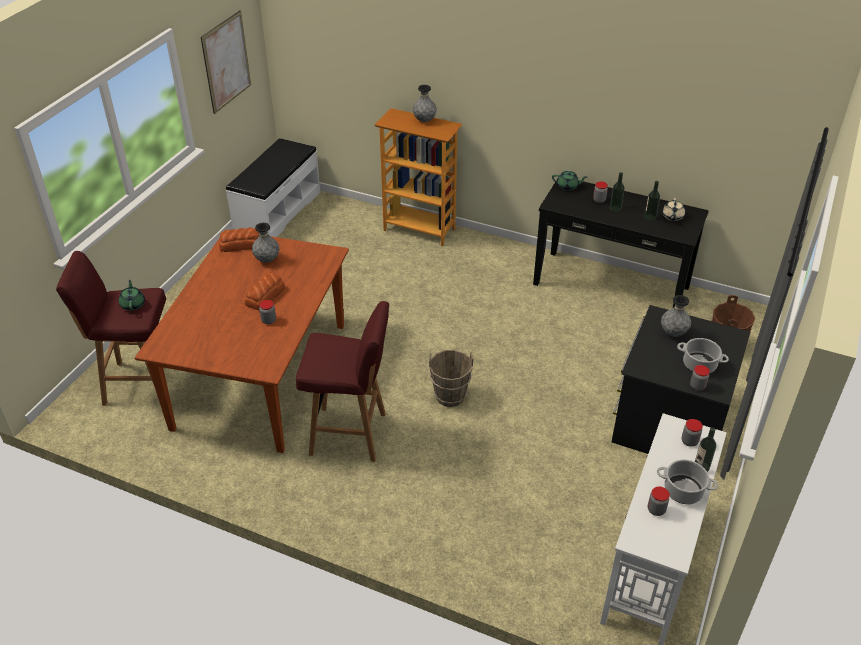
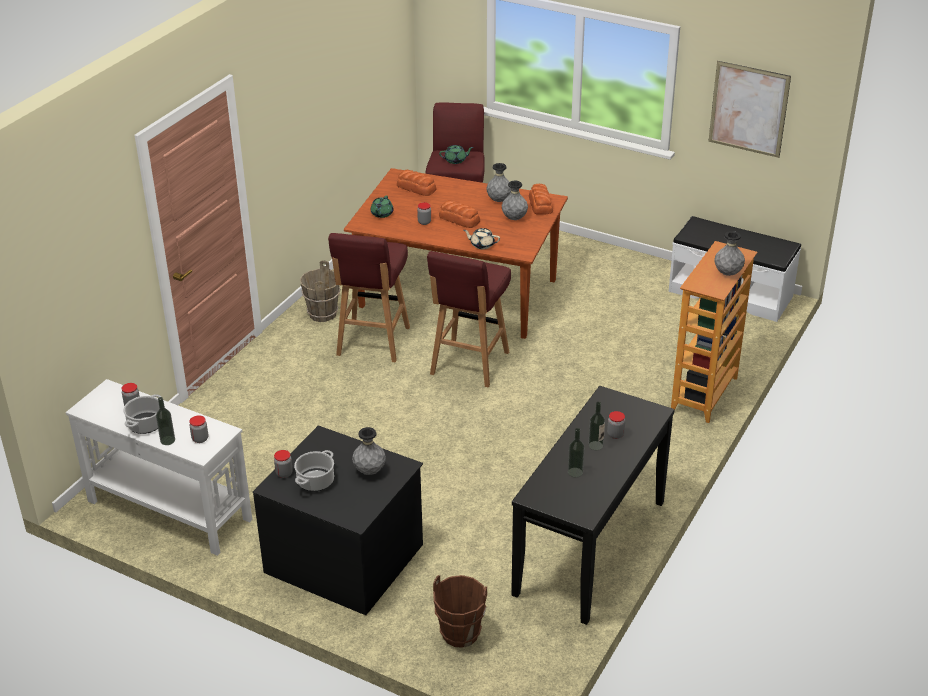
camera: 95 degrees right, 5 degrees down
brown bucket [429,350,473,407] -> brown bucket moved to [300,260,340,322]
green teapot [552,171,587,191] -> green teapot moved to [371,195,394,218]
beige teapot [662,198,685,221] -> beige teapot moved to [463,228,500,249]
none -> bread [397,170,436,196]
none -> red stool [427,251,511,387]
none -> grey vase [486,163,511,202]

